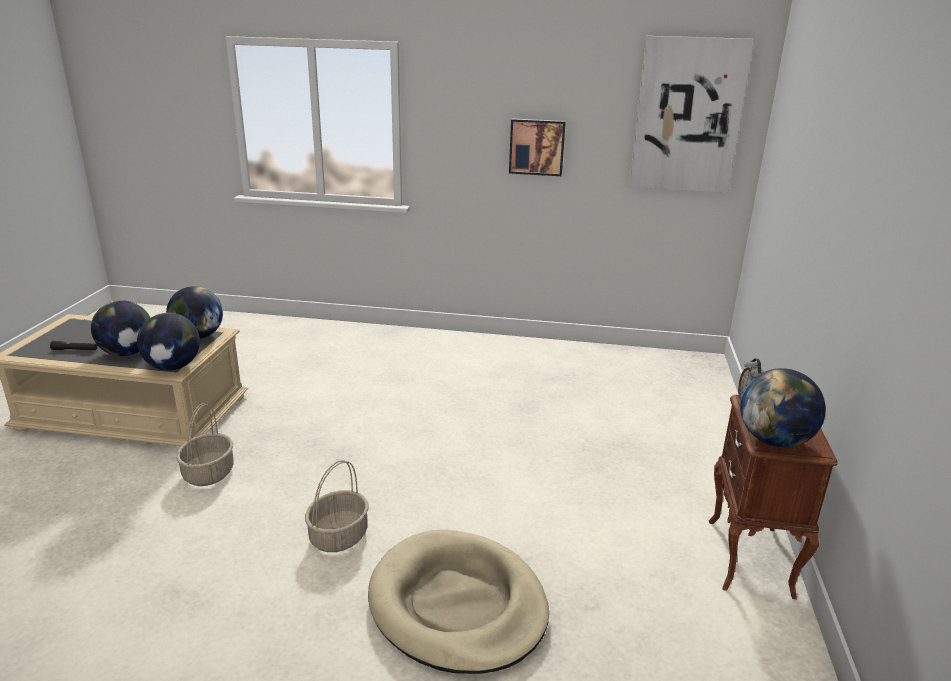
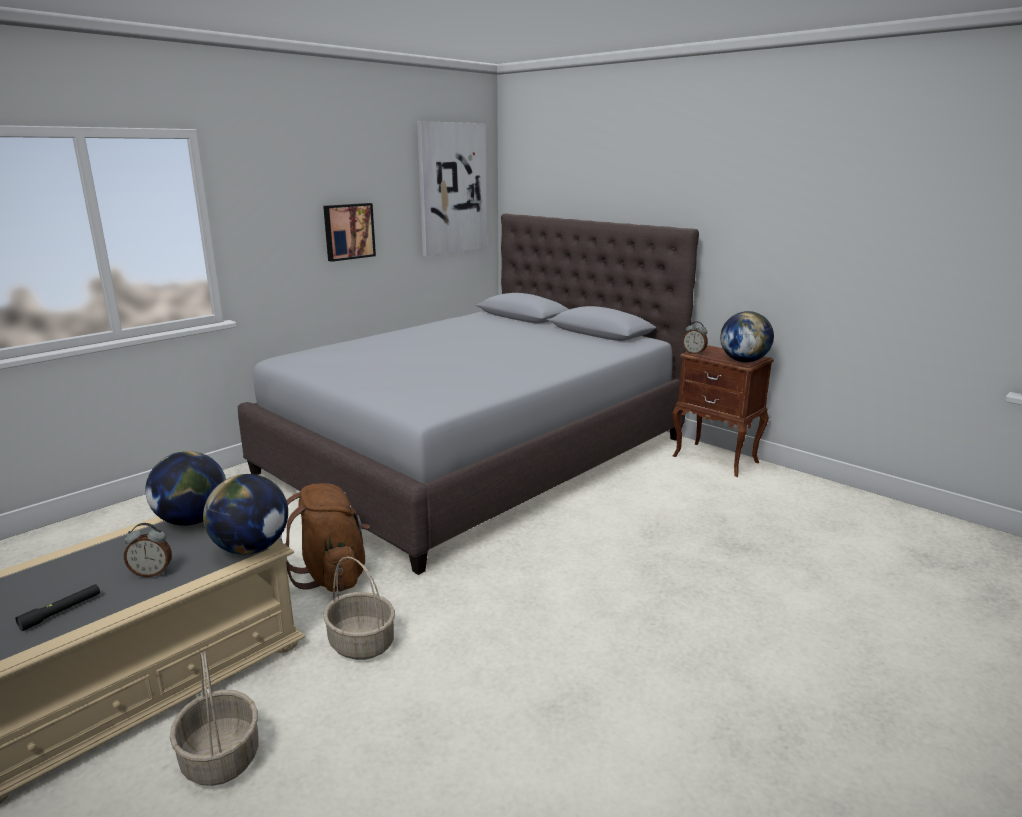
camera: 55 degrees left, 5 degrees down
globe [91,300,150,356] -> alarm clock [124,523,172,577]
basket [305,460,369,552] -> basket moved to [170,651,258,786]
beige dog bed [368,530,549,674] -> none
none -> grey bed [238,214,699,575]
none -> brown backpack [278,483,370,592]

